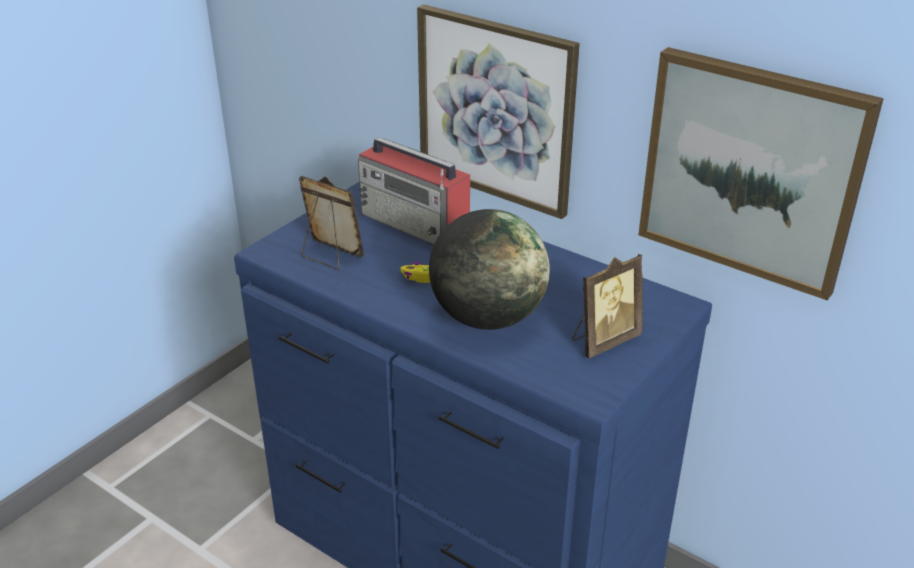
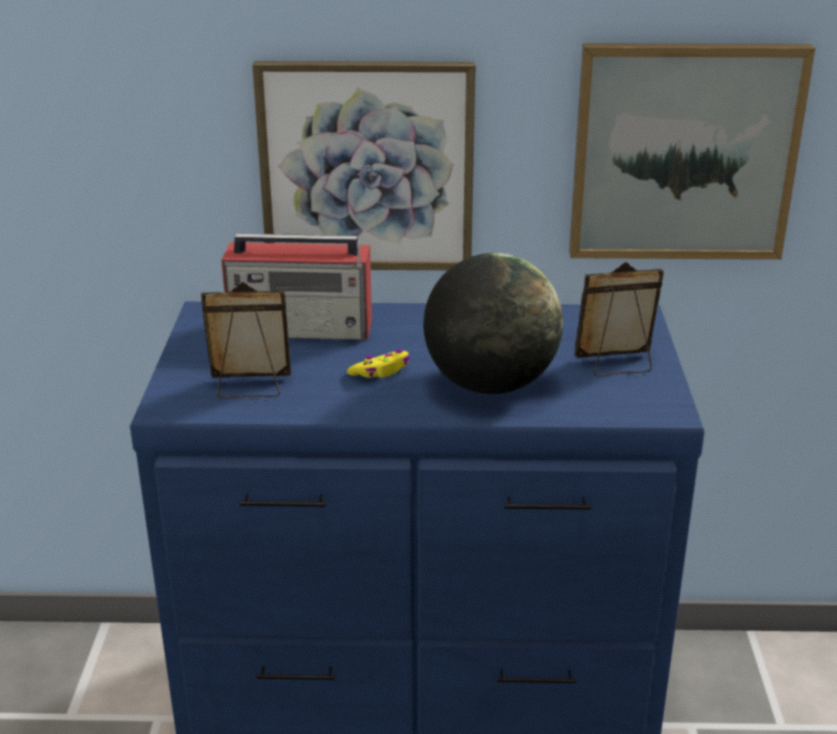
camera: 35 degrees left, 5 degrees down
picture frame [572,254,643,358] -> picture frame turned 120 degrees counterclockwise [575,262,664,376]

